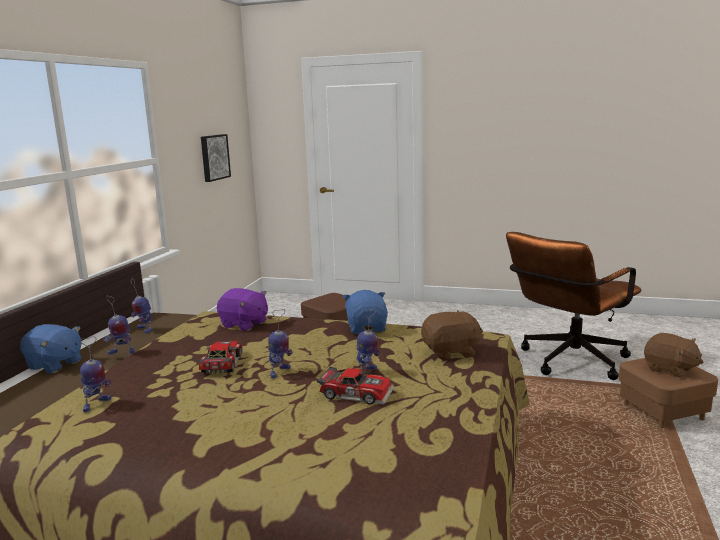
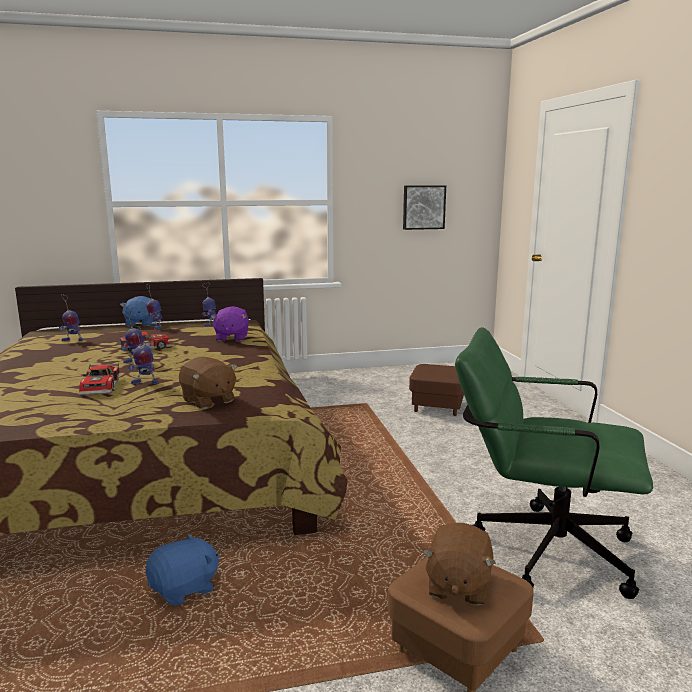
camera: 60 degrees right, 0 degrees up
blue plush toy [342,290,388,334] -> blue plush toy moved to [146,533,220,606]
brown office chair [506,232,641,380] -> green office chair [455,327,653,599]

